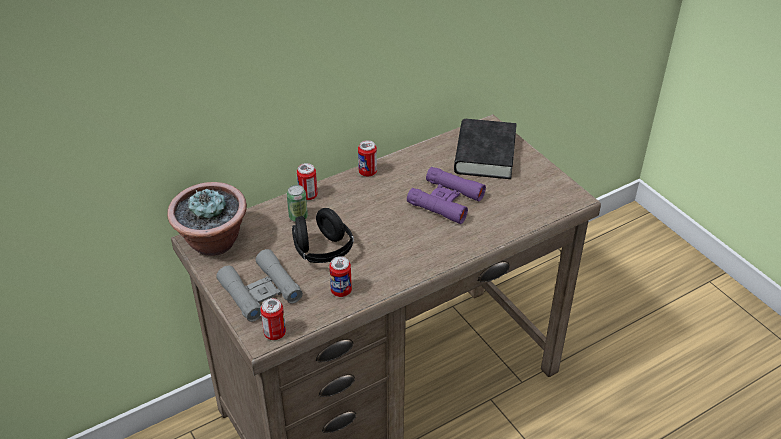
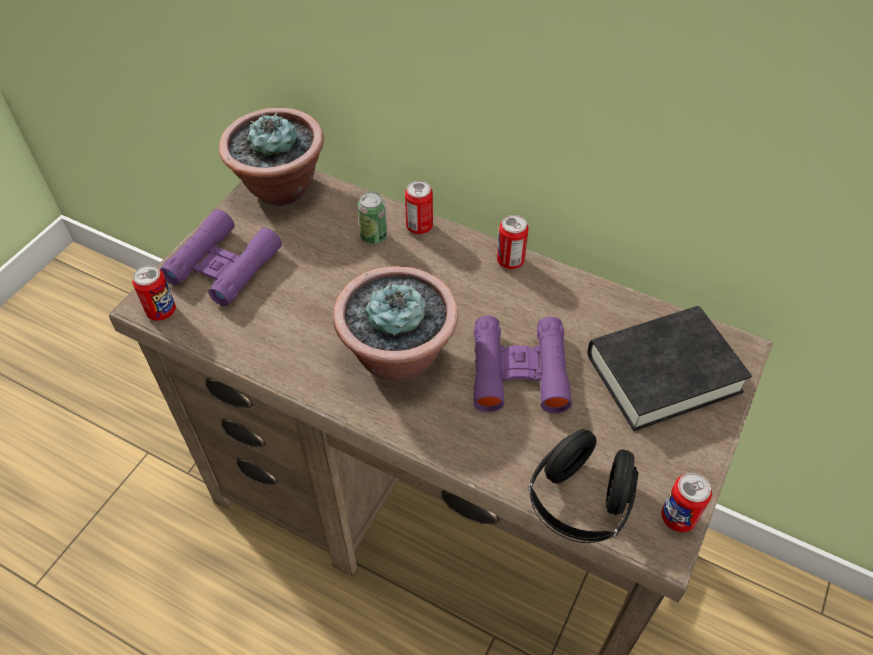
camera: 60 degrees right, 10 degrees up
grey binoculars [216,249,303,322] -> purple binoculars [160,209,282,306]
black headphones [292,208,354,263] -> black headphones moved to [528,429,639,543]
can [329,256,352,297] -> can moved to [661,473,712,532]
none -> potted plant [333,266,458,383]

